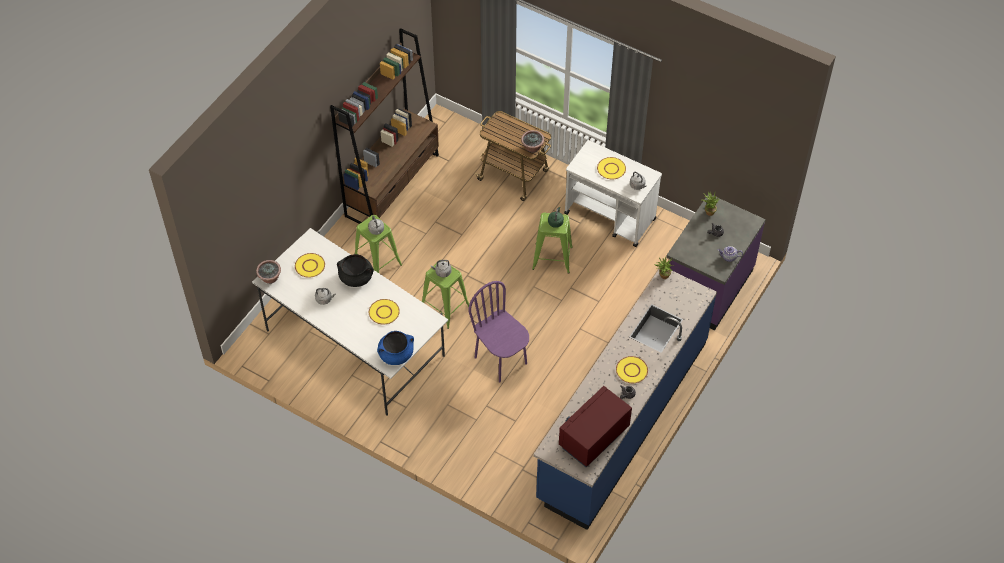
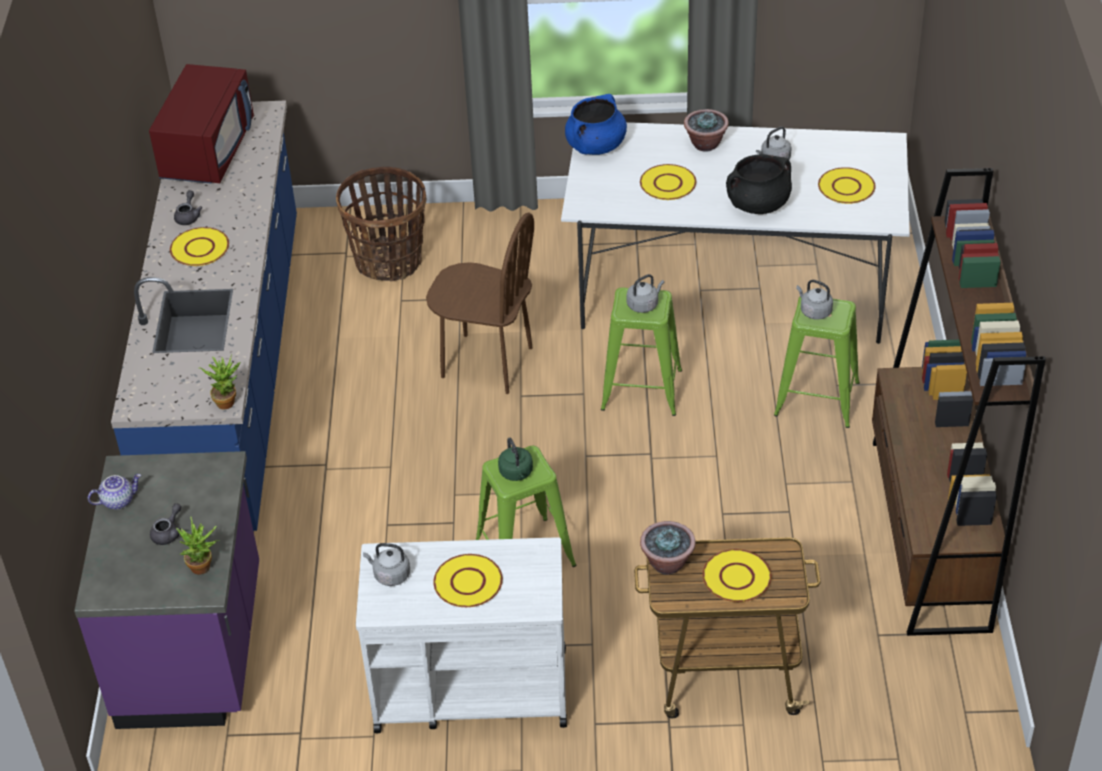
camera: 150 degrees right, 10 degrees down
potted plant [256,260,281,284] -> potted plant moved to [684,109,729,152]
purple chair [468,281,529,383] -> brown chair [426,212,534,394]
none -> basket [336,167,426,282]
none -> yellow plate [703,549,772,602]

